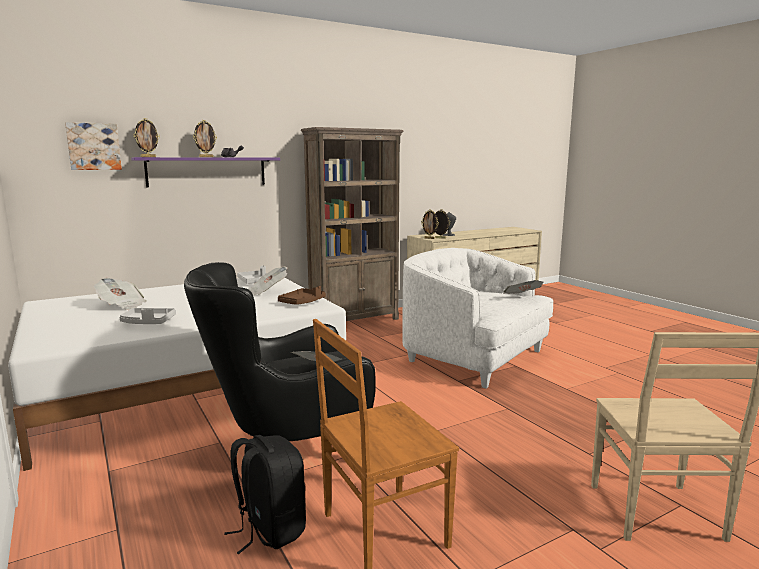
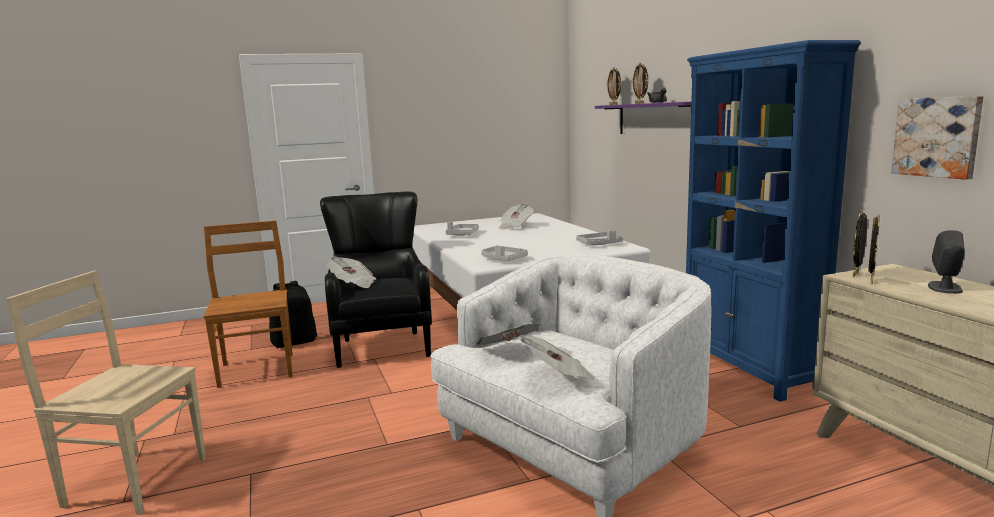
camera: 100 degrees right, 0 degrees up
picture [65,122,122,170] -> picture moved to [891,96,983,180]
newspaper [249,266,288,295] -> newspaper moved to [476,324,541,345]
brown tray [278,286,326,305] -> grey tray [481,245,528,261]
brown bookcase [301,127,404,321] -> blue bookcase [686,40,861,402]

